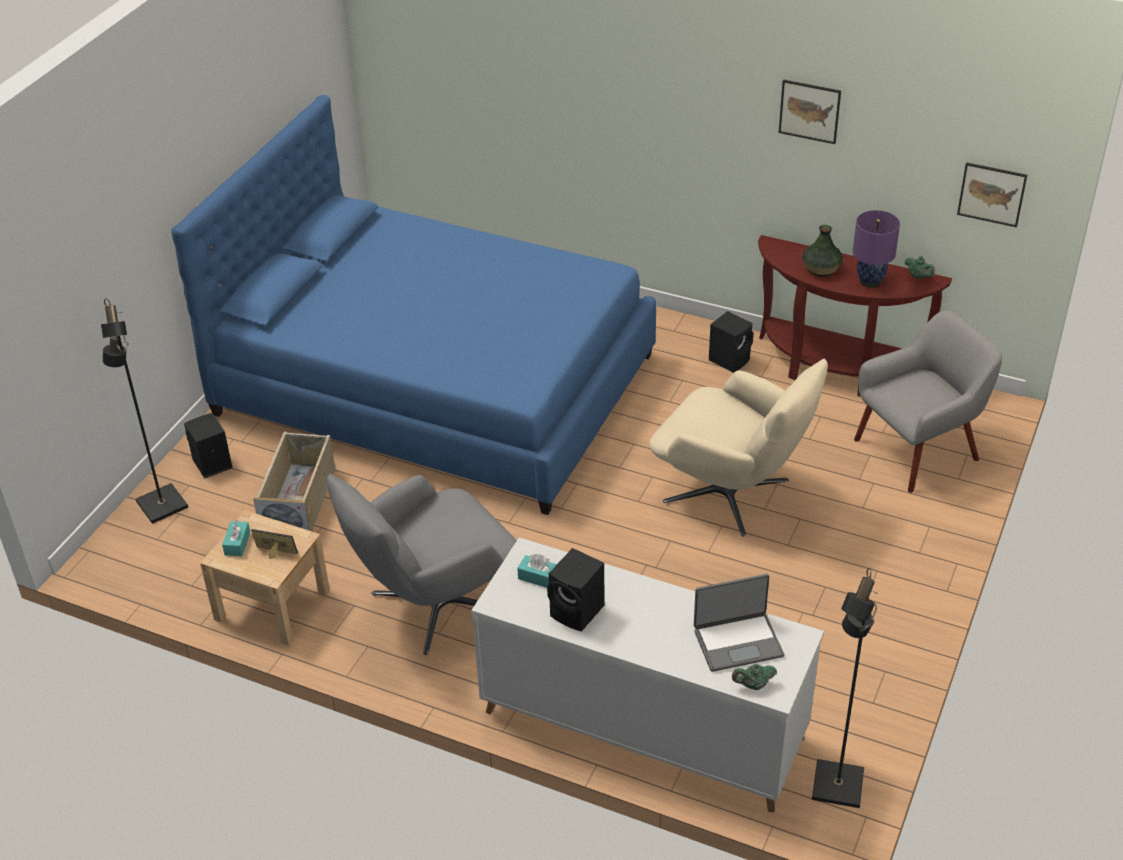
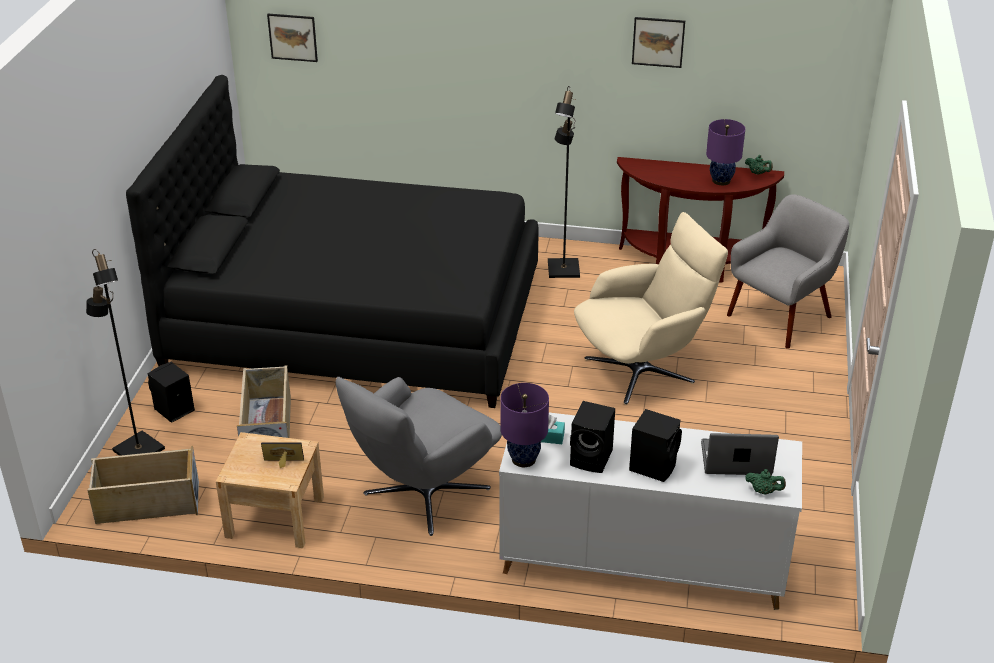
camera: 15 degrees left, 5 degrees down
blue bed [171,95,656,515] -> black bed [126,75,539,408]
turquoise tissue box [222,520,250,556] -> none
beige armchair [649,359,828,537] -> beige armchair turned 45 degrees counterclockwise [574,212,728,405]
laptop [694,574,784,672] -> laptop turned 150 degrees counterclockwise [701,433,779,475]
black speaker [709,311,754,373] -> black speaker moved to [629,409,682,482]
green teapot [732,664,777,690] -> green teapot turned 135 degrees counterclockwise [745,469,786,495]
vase [802,225,843,277] -> none
black floor lamp [812,568,878,808] -> black floor lamp moved to [548,86,580,278]
picture [957,162,1027,227] -> picture moved to [267,14,318,62]
none -> beige storage box [87,446,199,524]
none -> purple table lamp [500,383,549,467]

